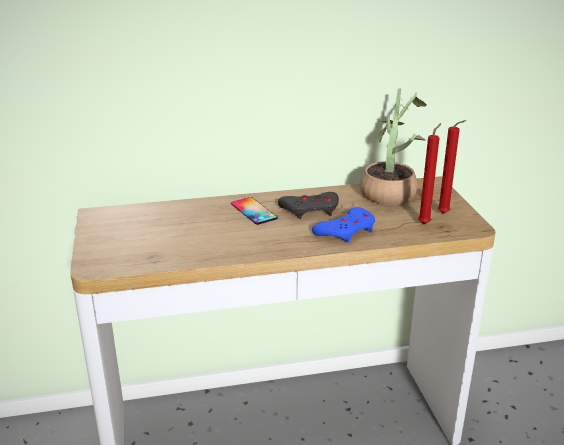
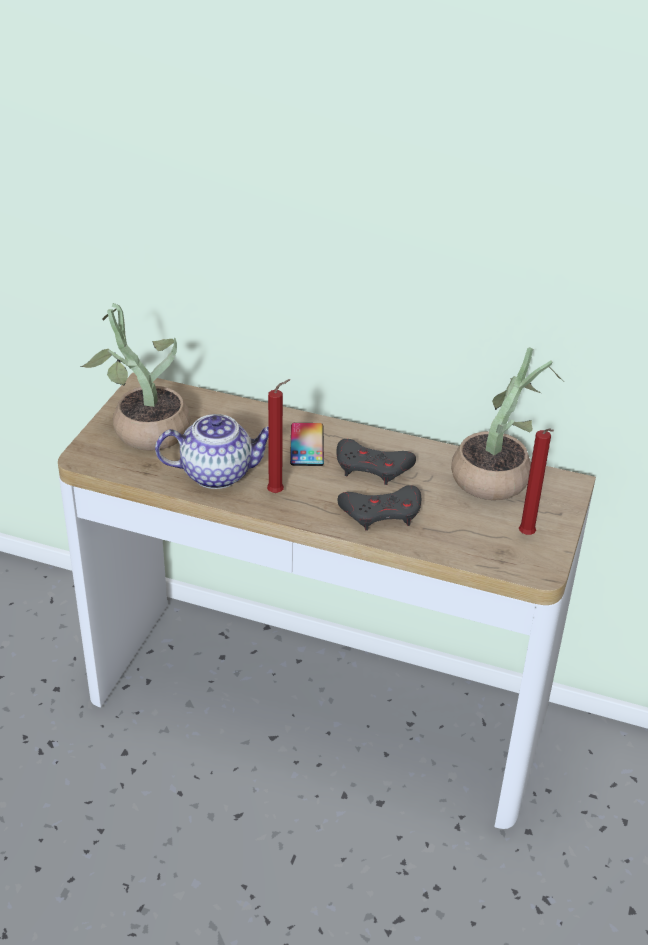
camera: 30 degrees right, 10 degrees up
blue game controller [312,207,375,243] -> grey game controller [338,485,421,530]
red candle [418,123,441,224] -> red candle moved to [267,379,290,493]
none -> potted plant [80,303,190,451]
none -> teapot [155,414,268,489]

